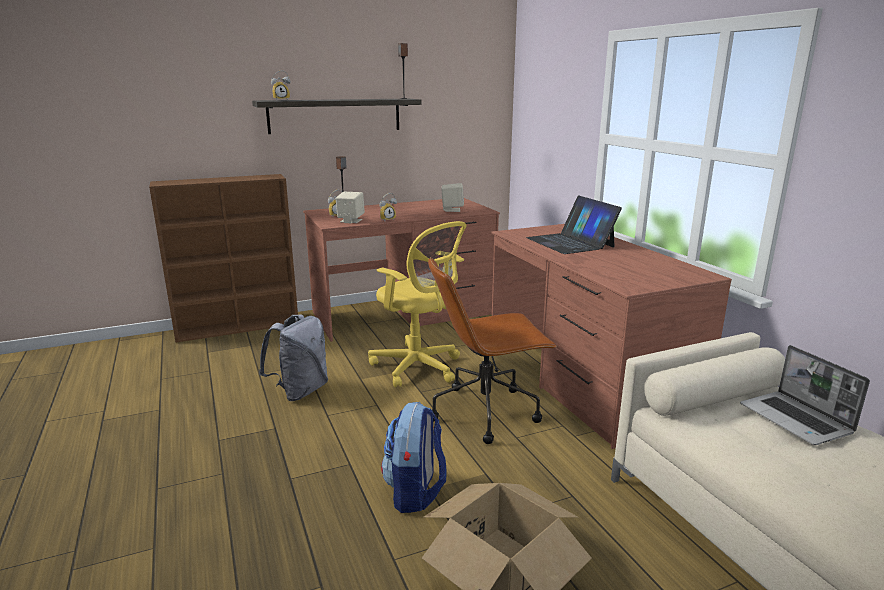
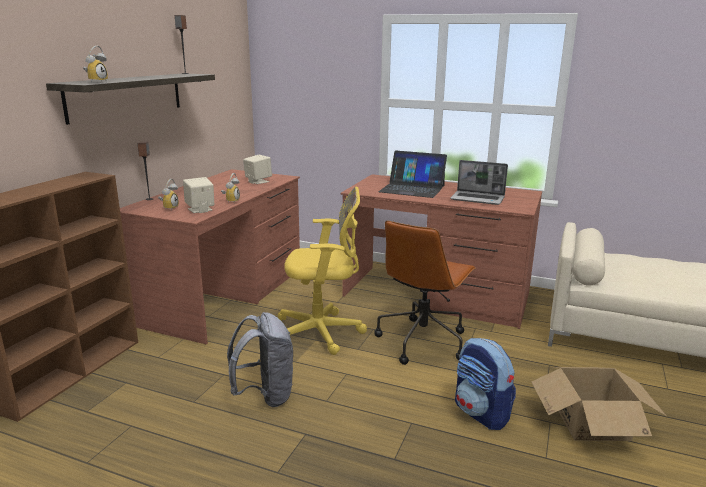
camera: 45 degrees left, 0 degrees up
laptop [740,345,870,445] -> laptop moved to [450,160,508,205]

